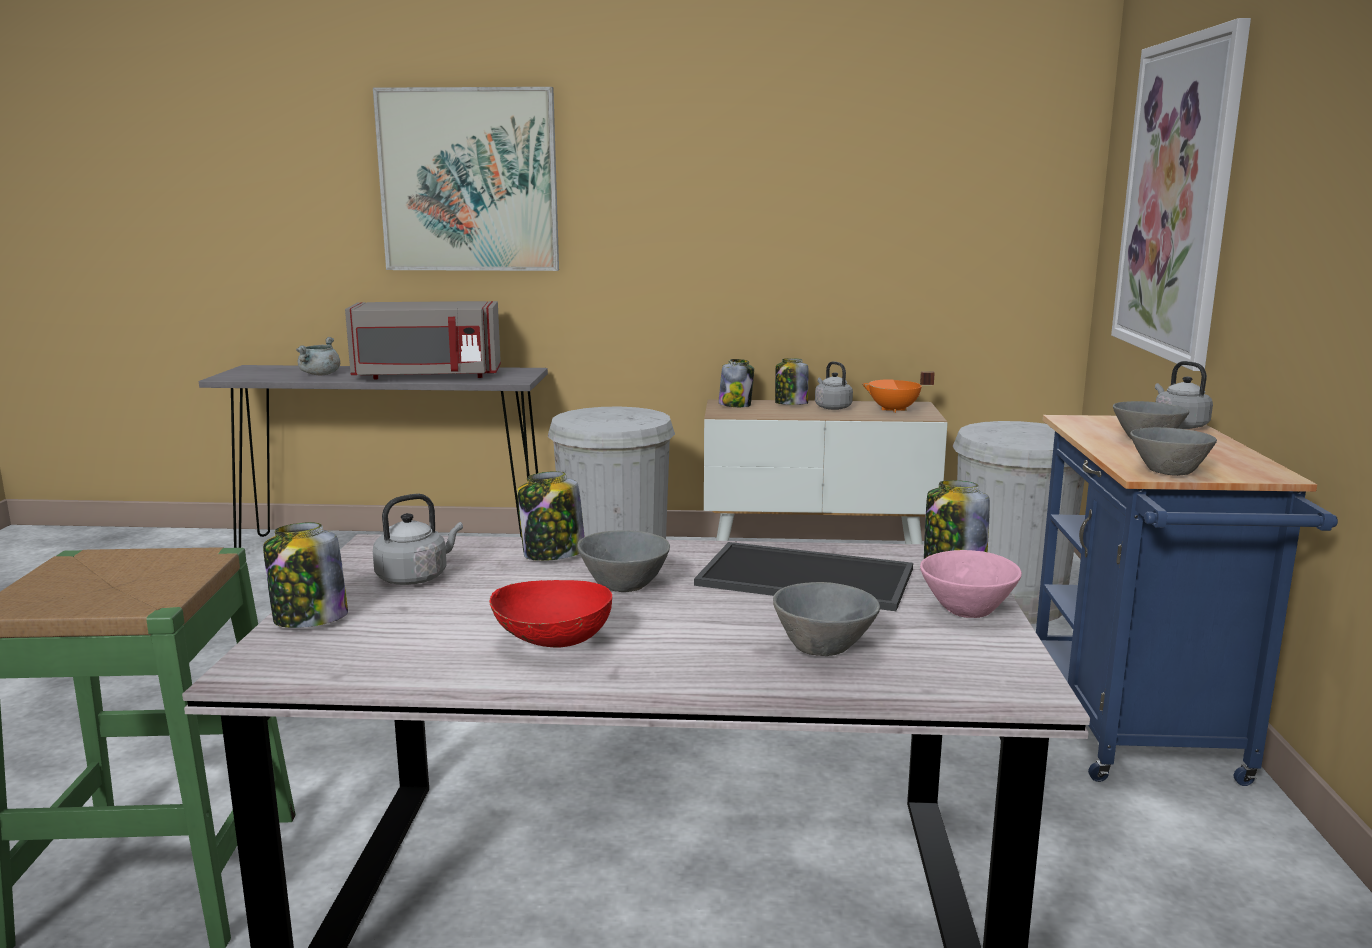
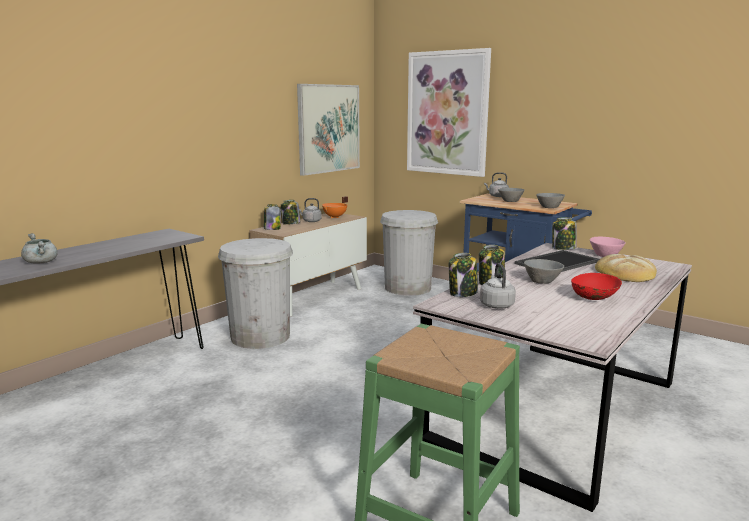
camera: 55 degrees left, 0 degrees up
jar [263,522,348,628] -> jar moved to [449,253,478,297]
grey microwave [345,301,501,380] -> none
picture [373,87,559,271] -> picture moved to [297,84,360,176]
grey bowl [773,582,880,656] -> bread [595,254,657,282]

